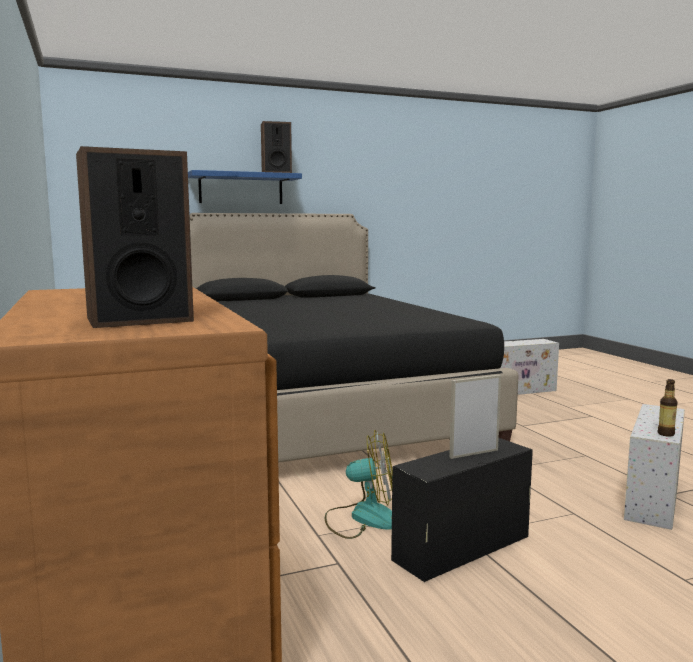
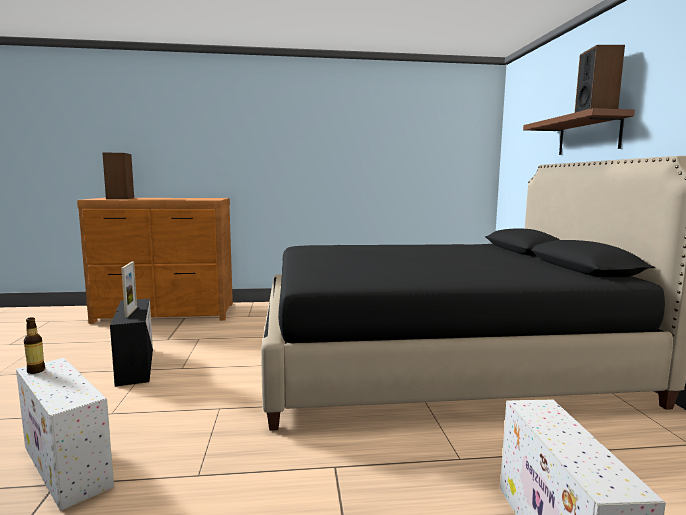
camera: 105 degrees right, 0 degrees up
blue shelf [188,170,302,204] -> brown shelf [523,108,635,155]
fan [325,430,392,539] -> none

